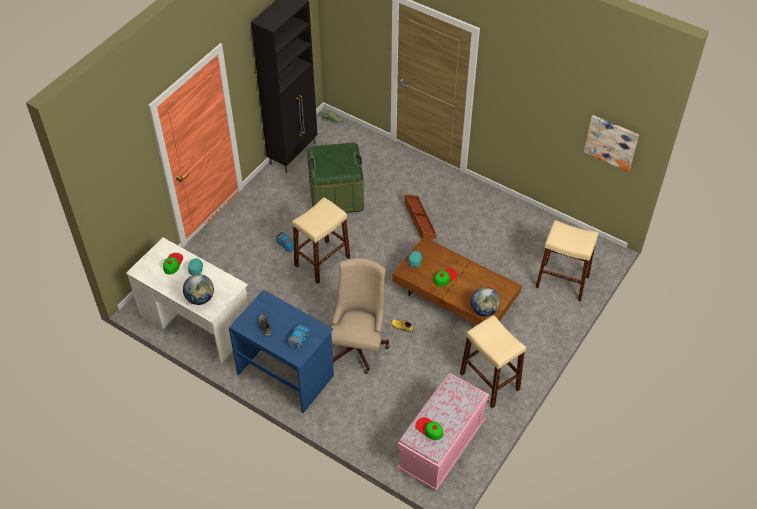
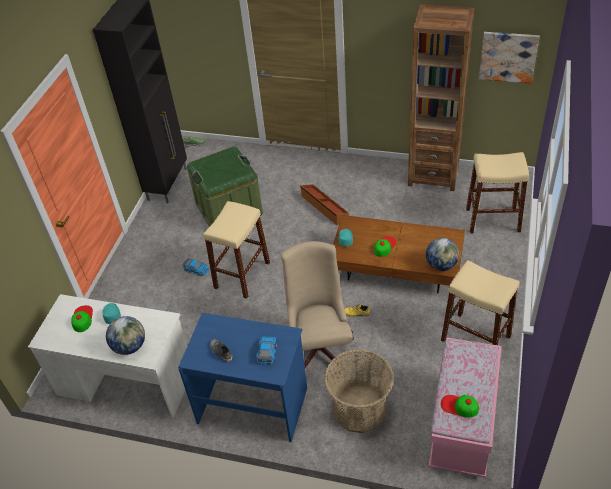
camera: 15 degrees left, 5 degrees down
none -> basket [324,349,394,433]
none -> brown bookcase [408,5,474,191]

